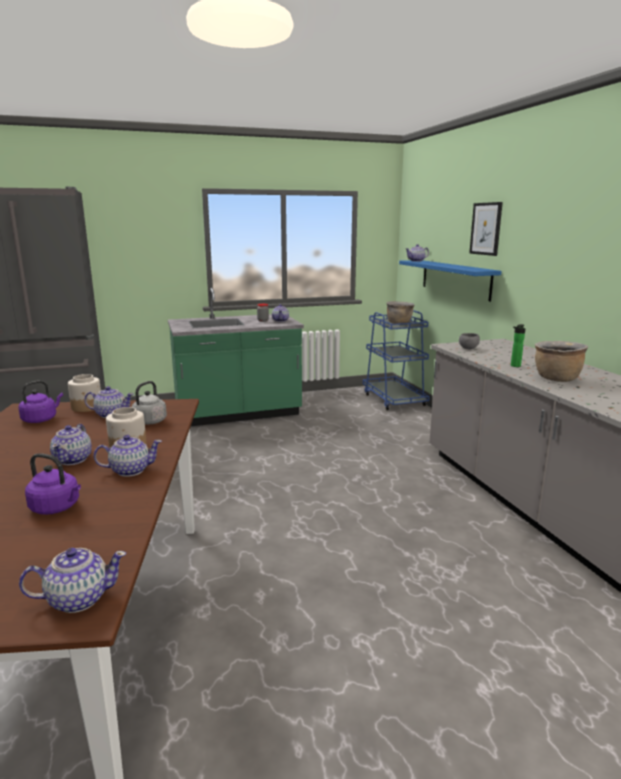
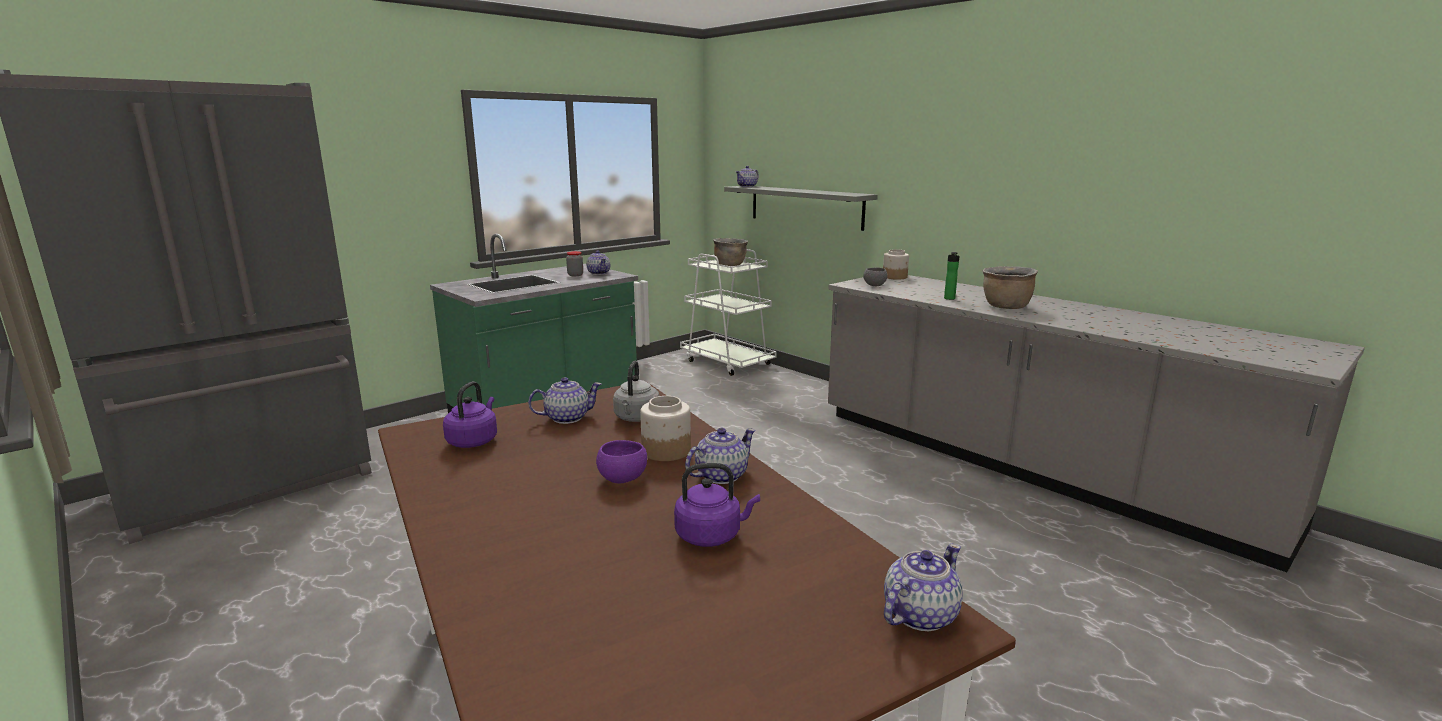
camera: 25 degrees left, 0 degrees up
teapot [50,424,92,465] -> purple bowl [596,440,647,483]
jar [68,374,101,412] -> jar moved to [883,249,909,279]
blue cart [363,310,430,410] -> white cart [680,249,777,376]
blue shelf [399,260,501,302] -> grey shelf [724,186,878,231]
picture [469,202,503,256] -> none

